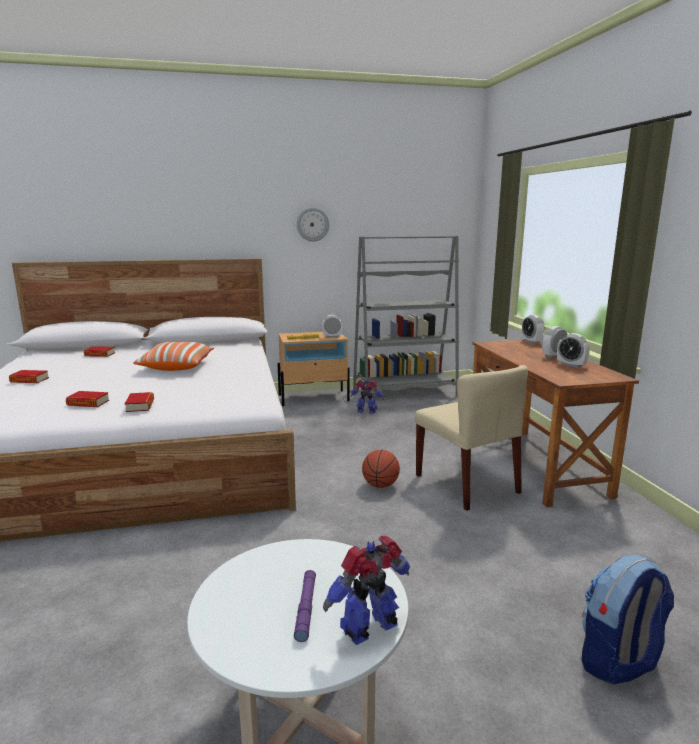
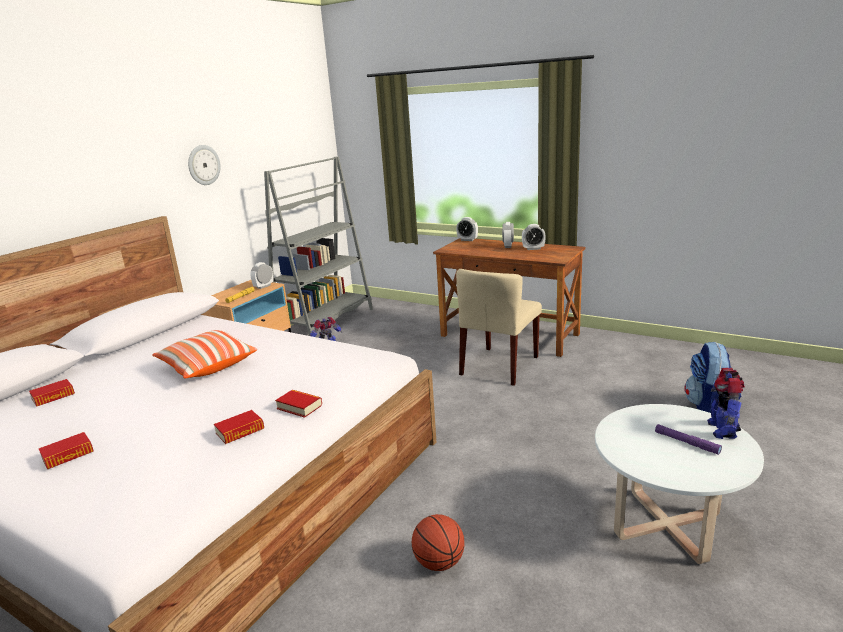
camera: 45 degrees left, 5 degrees up
basketball [362,450,400,488] -> basketball moved to [412,514,465,571]
beige chair [415,365,528,511] -> beige chair turned 105 degrees clockwise [456,269,542,386]

